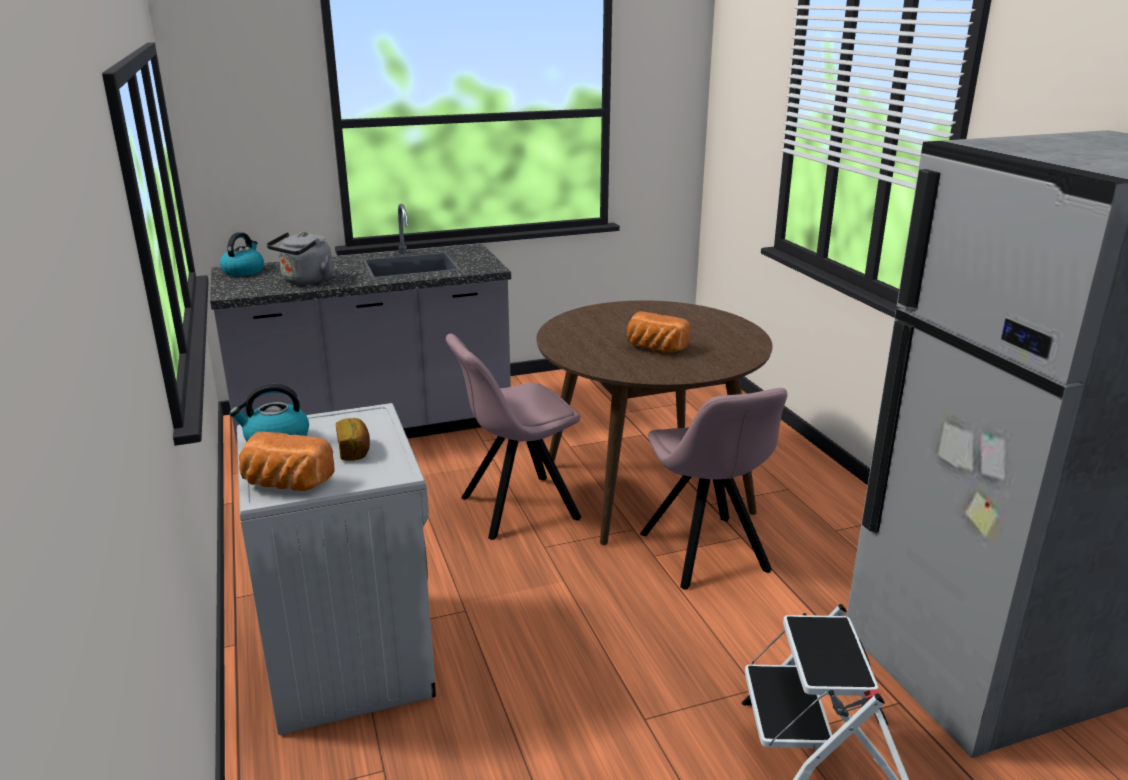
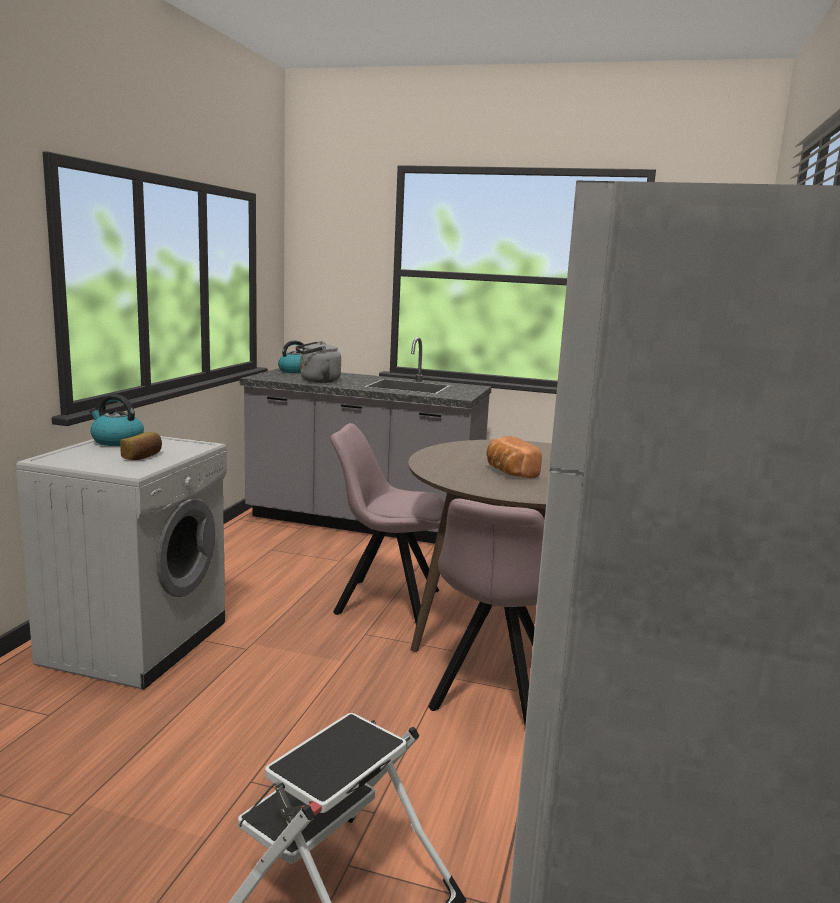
camera: 35 degrees right, 10 degrees down
bread [239,432,334,491] -> none

